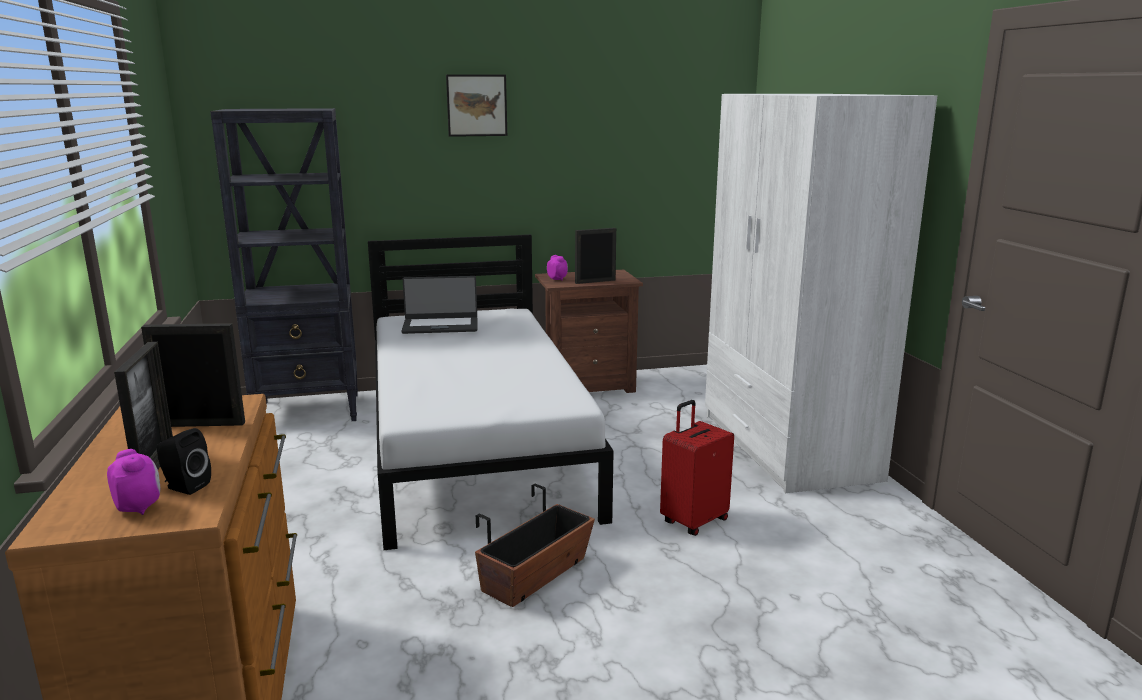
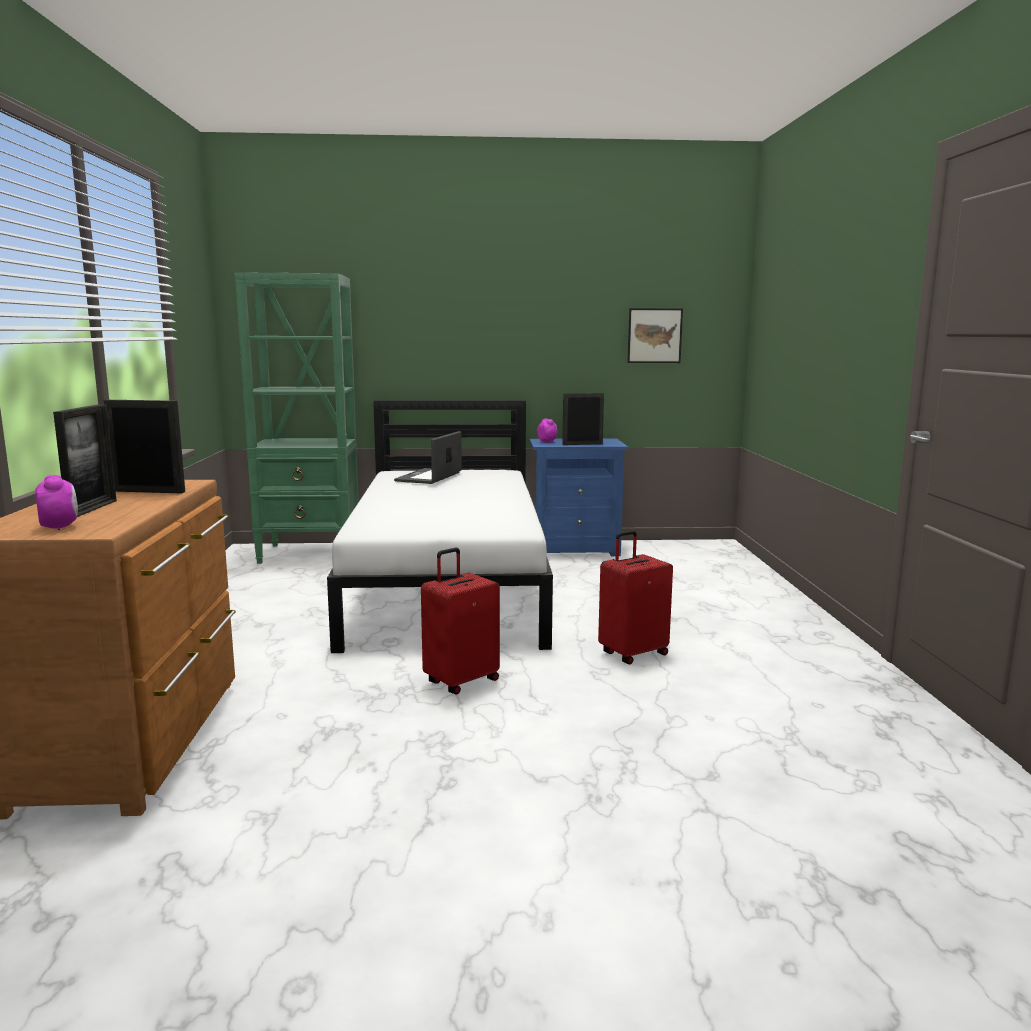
camera: 10 degrees right, 5 degrees down
black speaker [157,428,211,495] -> none
black bookcase [210,108,358,421] -> green bookcase [235,272,359,564]
laptop [401,276,477,334] -> laptop turned 105 degrees clockwise [394,431,462,484]
picture [446,74,507,137] -> picture moved to [627,308,683,363]
planter [475,484,595,607] -> red suitcase [421,548,500,695]
brown nightstand [535,270,643,393] -> blue nightstand [529,438,628,556]
white wardrobe [705,94,937,493] -> none

